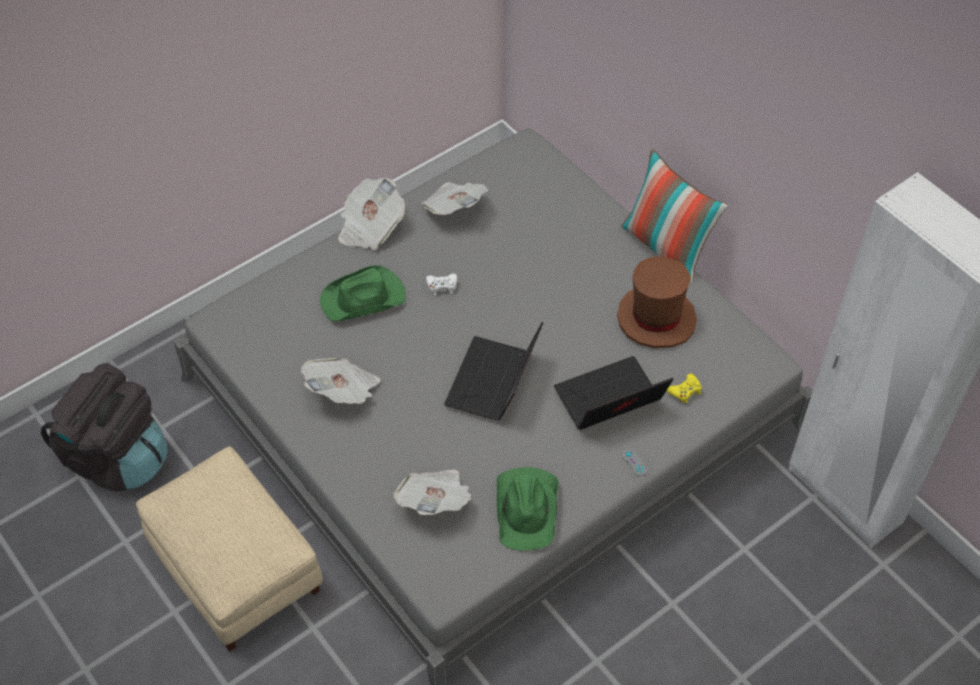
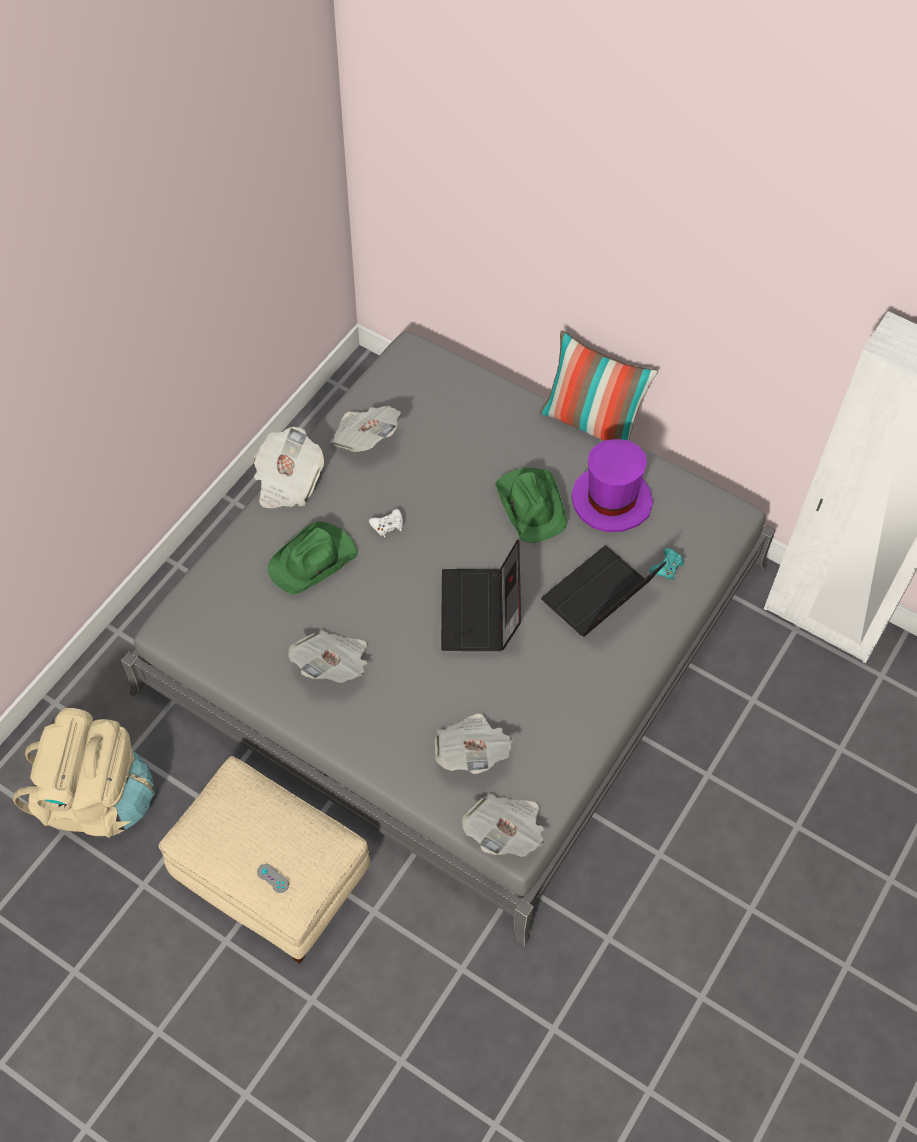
camera: 20 degrees left, 5 degrees up
black backpack [41,363,168,492] -> beige backpack [13,708,155,838]
green hat [497,467,559,551] -> green hat moved to [495,468,567,543]
brown hat [617,256,697,348] -> purple hat [571,439,653,532]
grey game controller [622,448,648,476] -> grey game controller moved to [257,864,289,893]
yellow game controller [667,373,702,404] -> turquoise game controller [650,548,684,580]
none -> newspaper [462,794,544,857]

